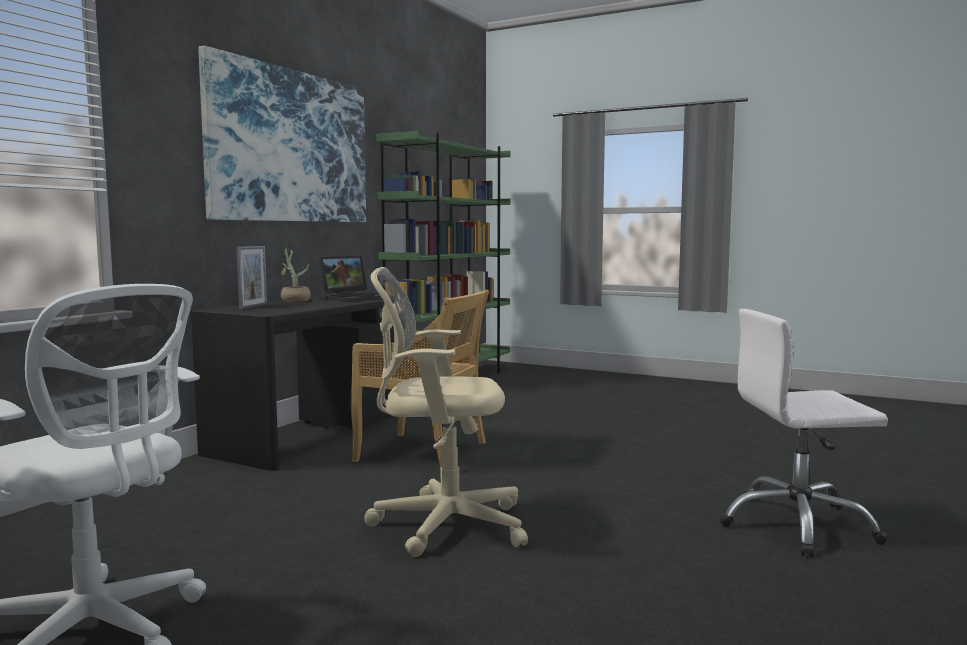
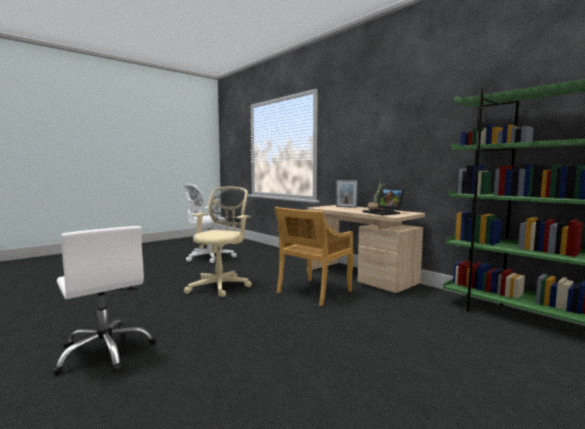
camera: 110 degrees right, 0 degrees up
black desk [191,294,409,471] -> beige desk [307,205,425,293]
picture [198,46,366,222] -> none
white office chair [719,309,888,557] -> white office chair turned 120 degrees clockwise [51,226,156,375]

